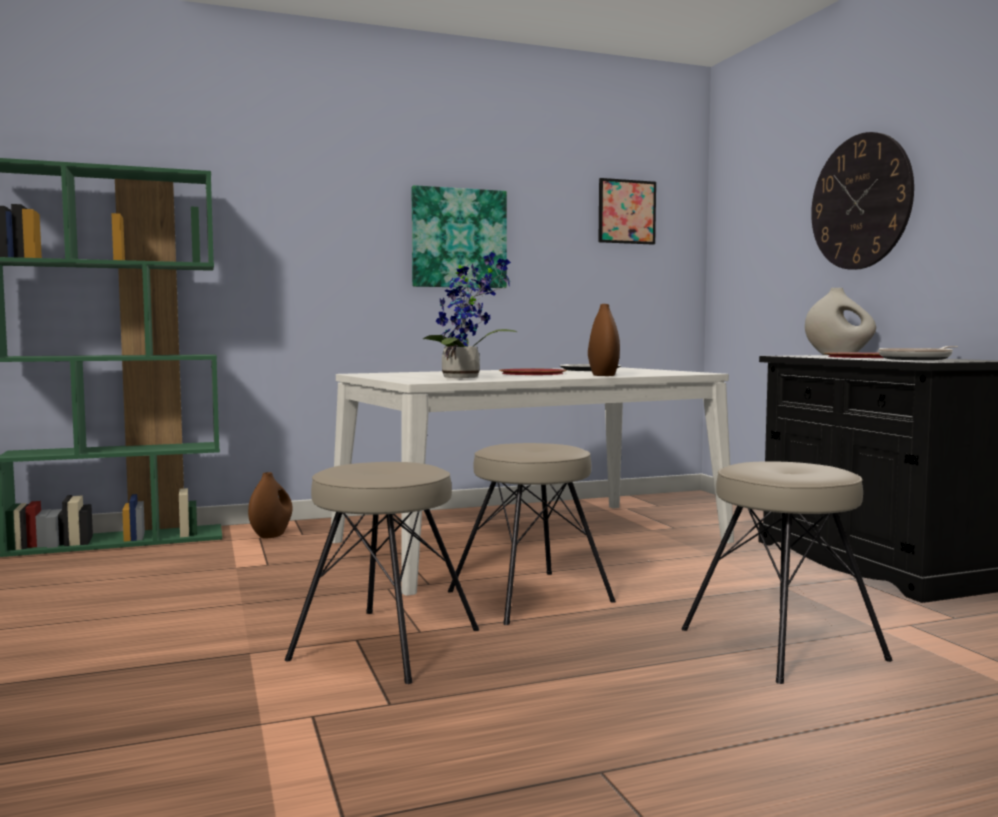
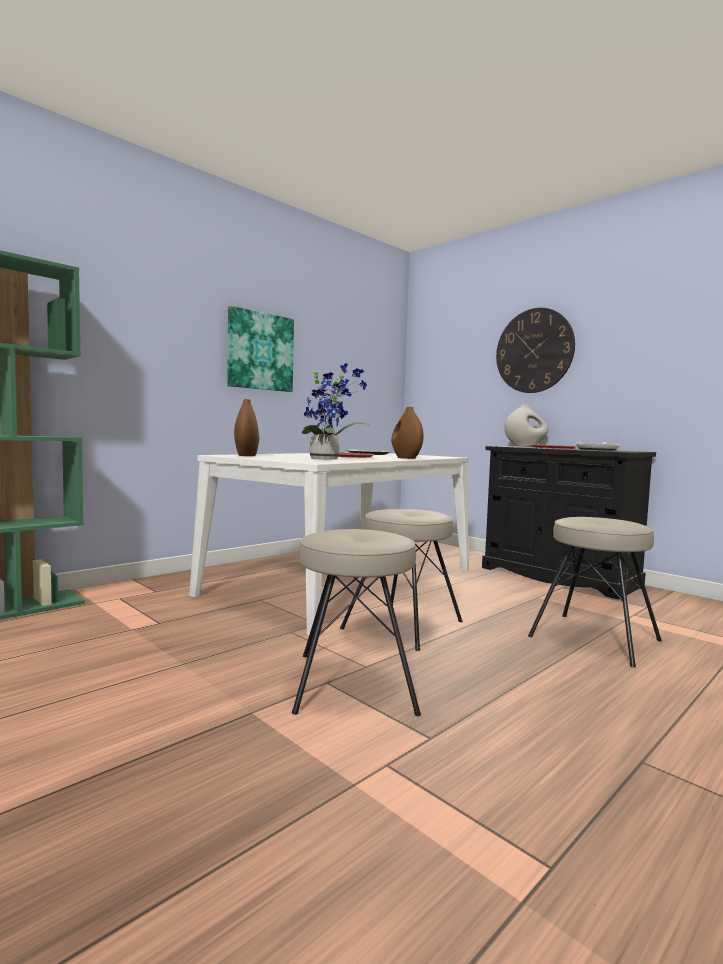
camera: 25 degrees left, 0 degrees up
brown vase [248,472,292,539] -> brown vase moved to [234,399,259,456]
picture [599,178,656,245] -> none

